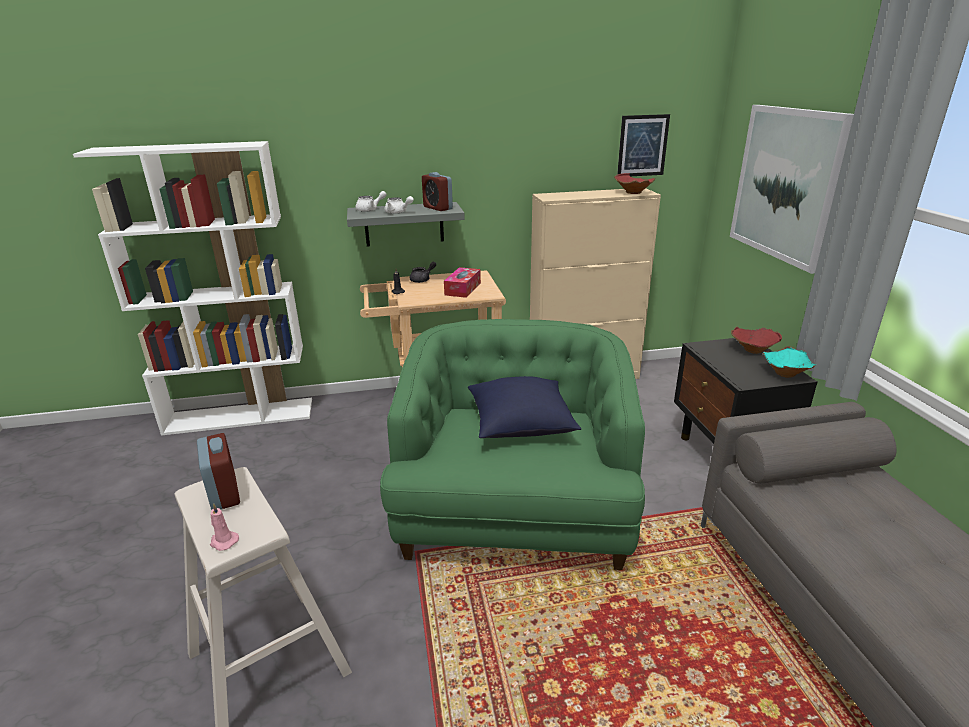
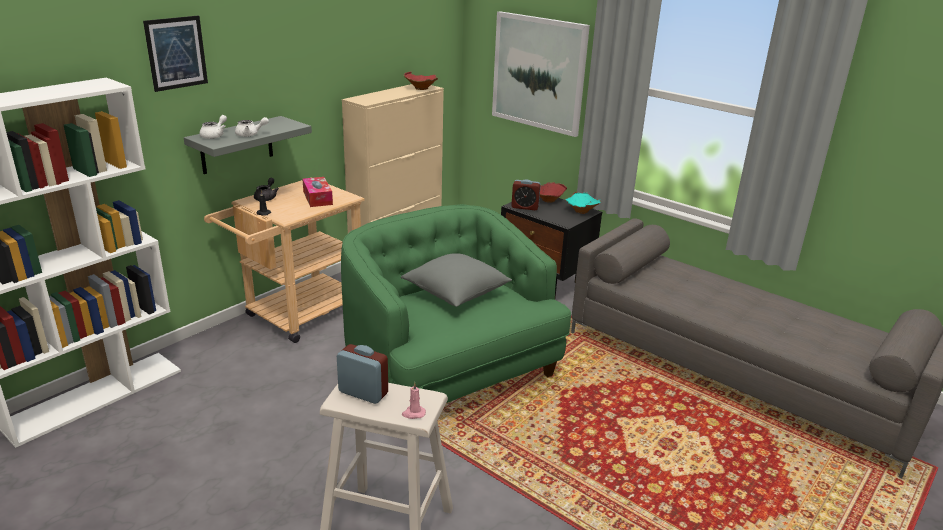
camera: 40 degrees left, 0 degrees up
alarm clock [422,172,453,211] -> alarm clock moved to [511,180,541,210]
blue pillow [468,376,581,438] -> grey pillow [401,253,512,307]
picture [617,114,670,176] -> picture moved to [143,15,208,92]

